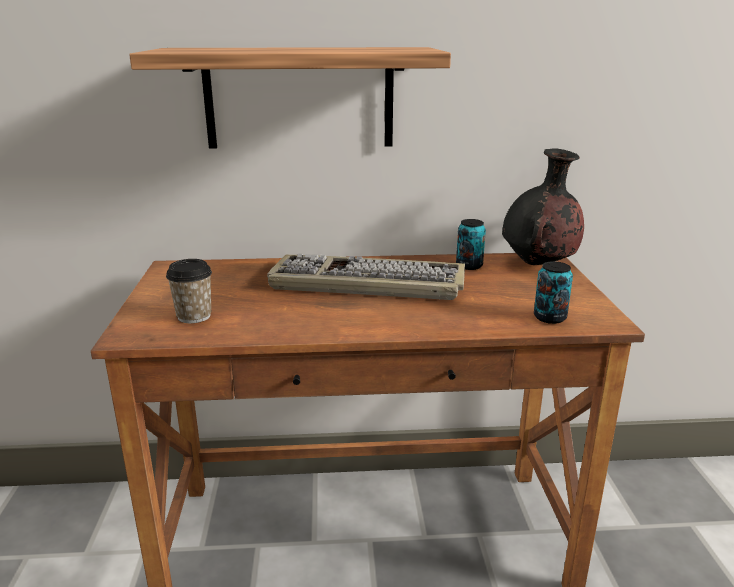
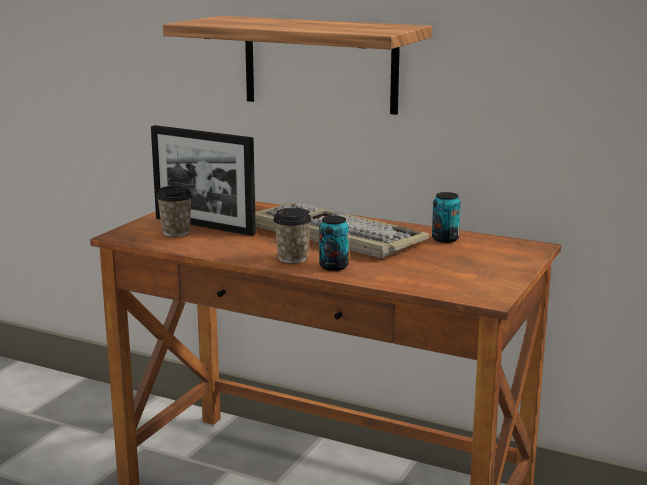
camera: 30 degrees right, 5 degrees down
black vase [502,148,584,265] -> none
can [534,261,573,324] -> can moved to [319,216,349,271]
none -> picture frame [151,125,256,236]
none -> cup [273,208,312,263]

